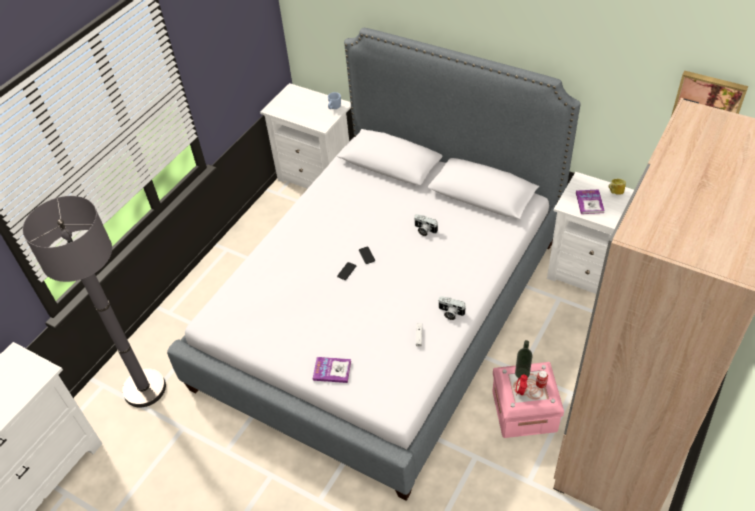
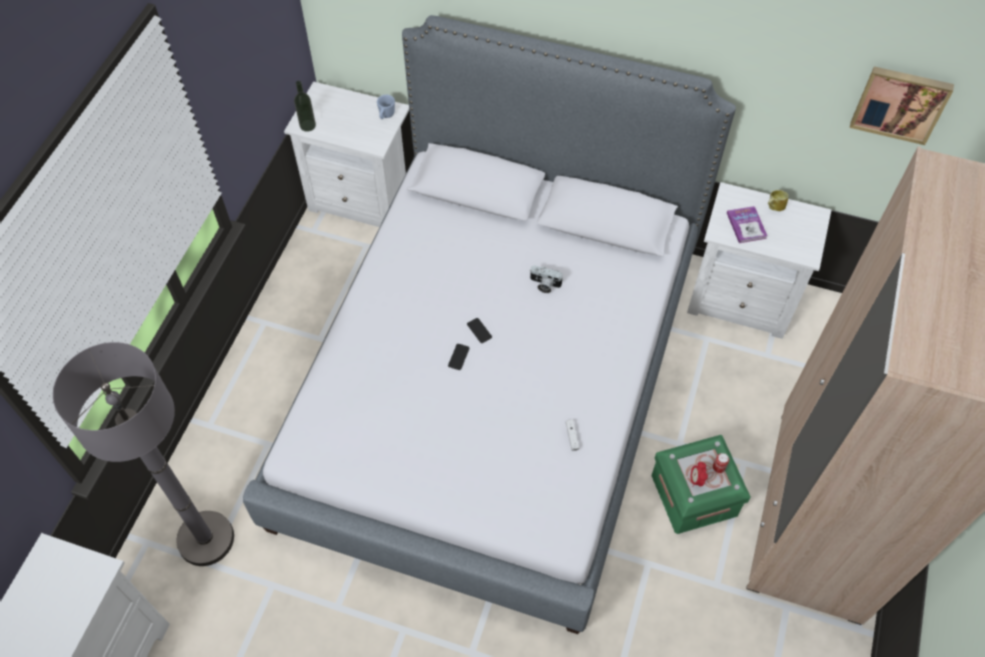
camera: 15 degrees left, 10 degrees up
book [313,357,351,383] -> none
camera [438,296,466,320] -> none
pink storage box [492,362,564,438] -> green storage box [651,435,750,534]
bottle [515,340,532,378] -> bottle moved to [294,81,316,132]

